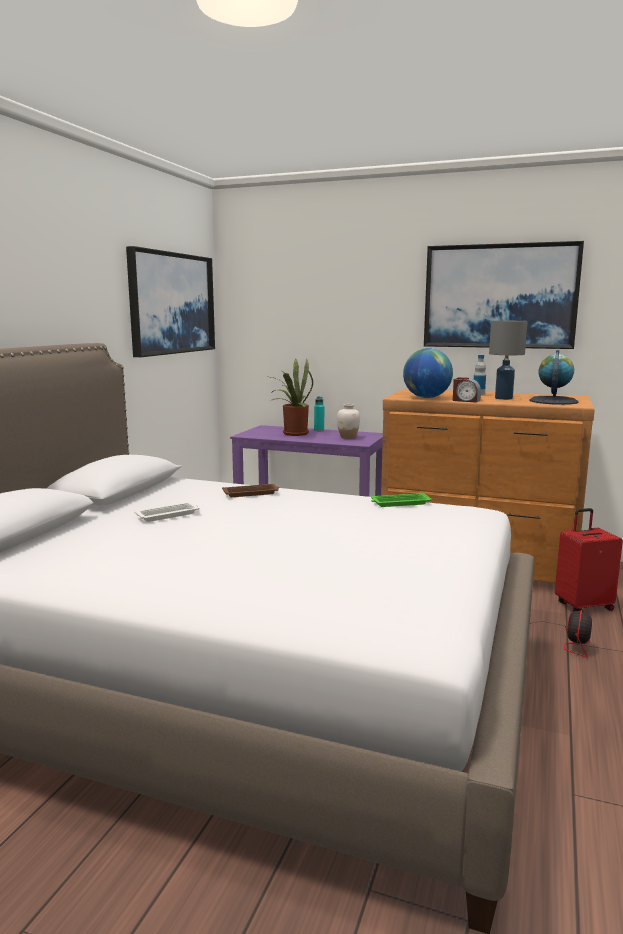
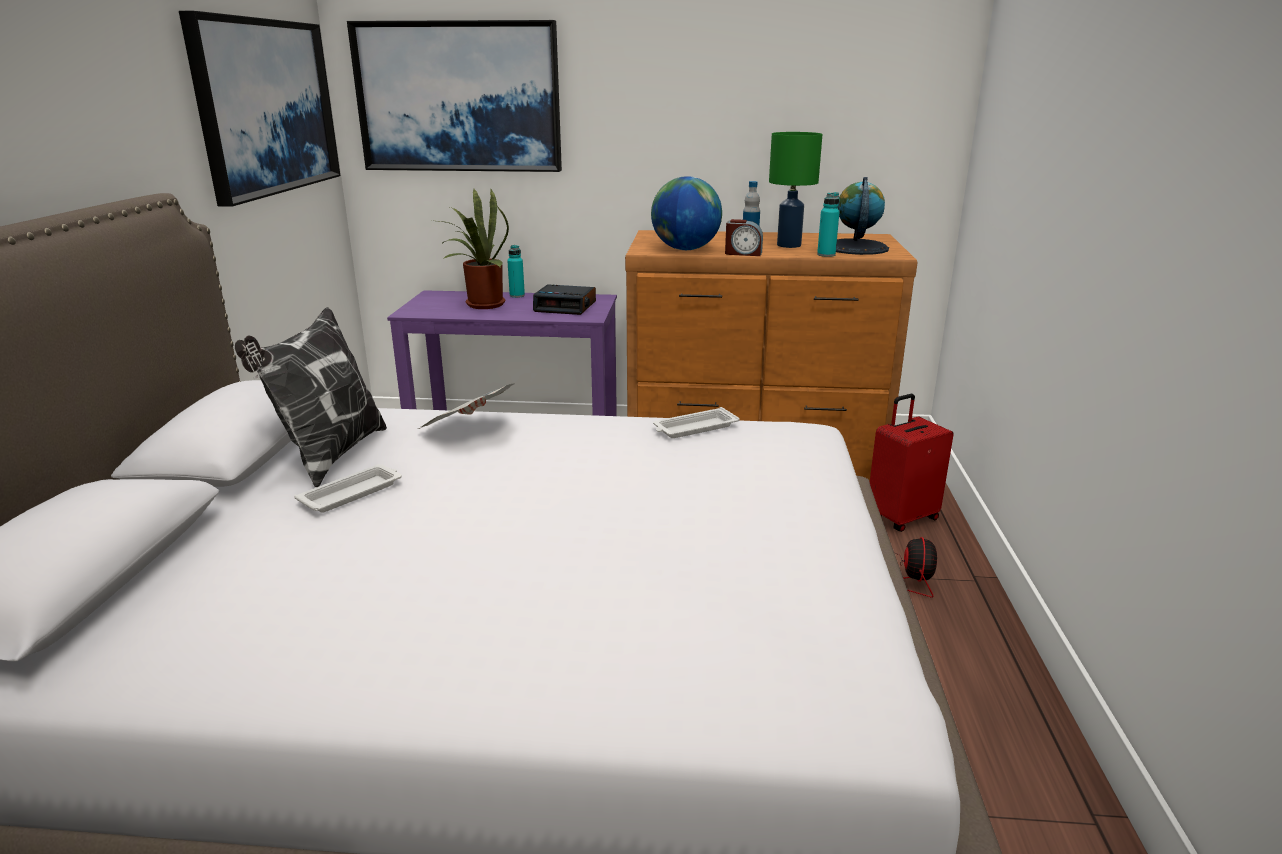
camera: 15 degrees left, 10 degrees up
brown tray [222,484,279,497] -> newspaper [418,383,515,429]
white vase [337,404,360,439] -> alarm clock [533,284,596,315]
green tray [371,493,432,507] -> white tray [653,407,740,438]
picture [424,241,584,349] -> picture moved to [347,20,562,172]
grey table lamp [489,321,528,400] -> green table lamp [769,132,822,248]
none -> pillow [235,307,387,487]
none -> turquoise bottle [817,192,840,257]

